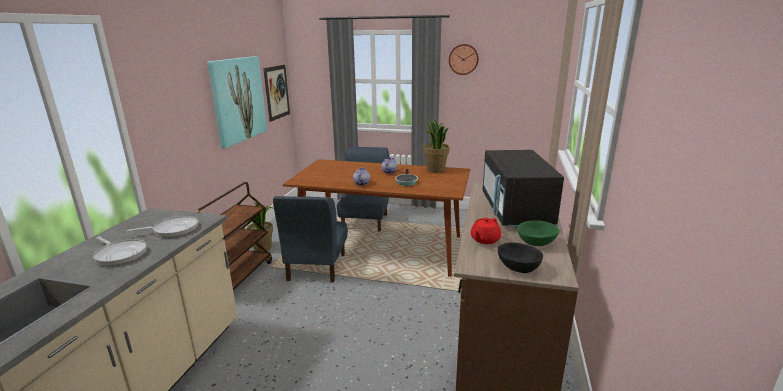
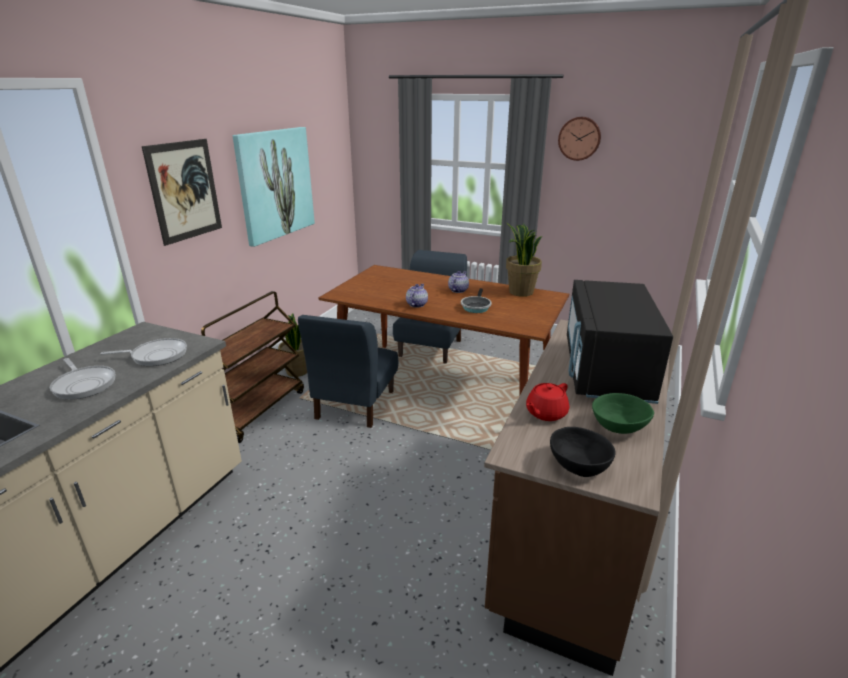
camera: 10 degrees right, 5 degrees up
picture [263,65,290,122] -> picture moved to [142,139,222,246]

